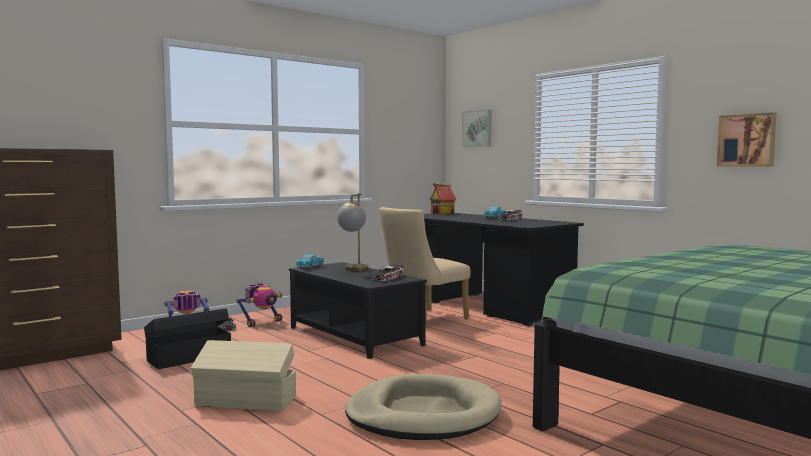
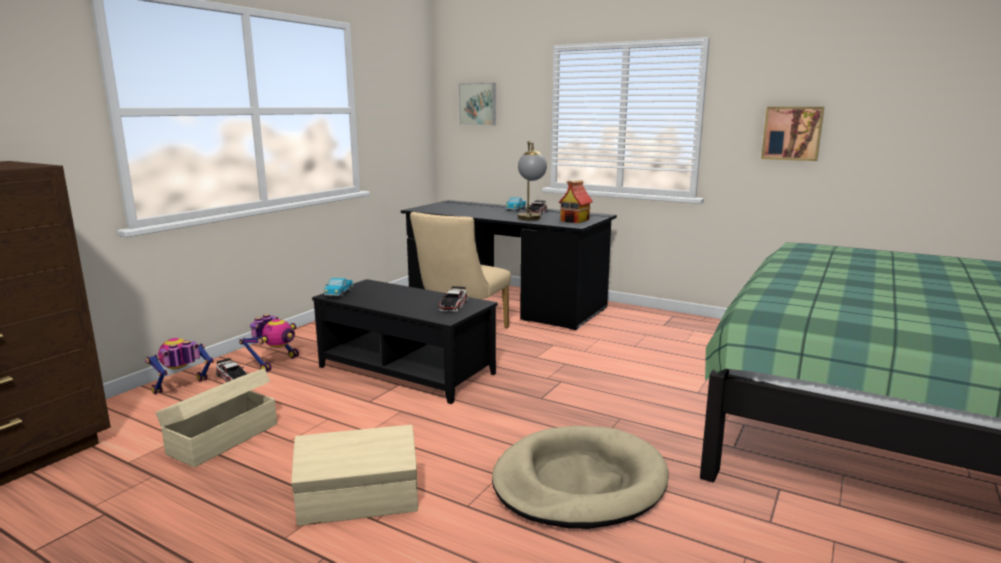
camera: 20 degrees left, 10 degrees up
black storage box [144,308,231,369] -> beige storage box [155,369,277,467]
table lamp [337,193,369,272] -> table lamp moved to [518,141,547,220]
toy house [430,183,456,214] -> toy house moved to [558,181,593,223]

